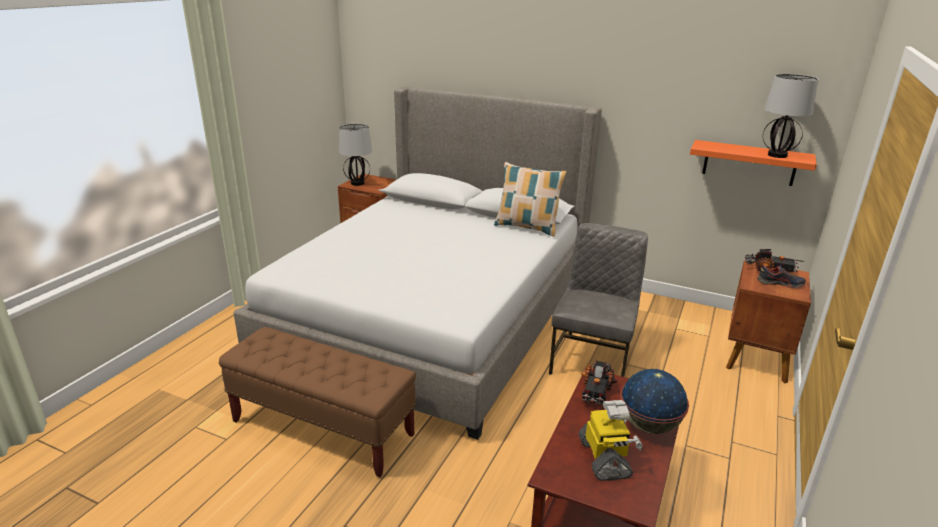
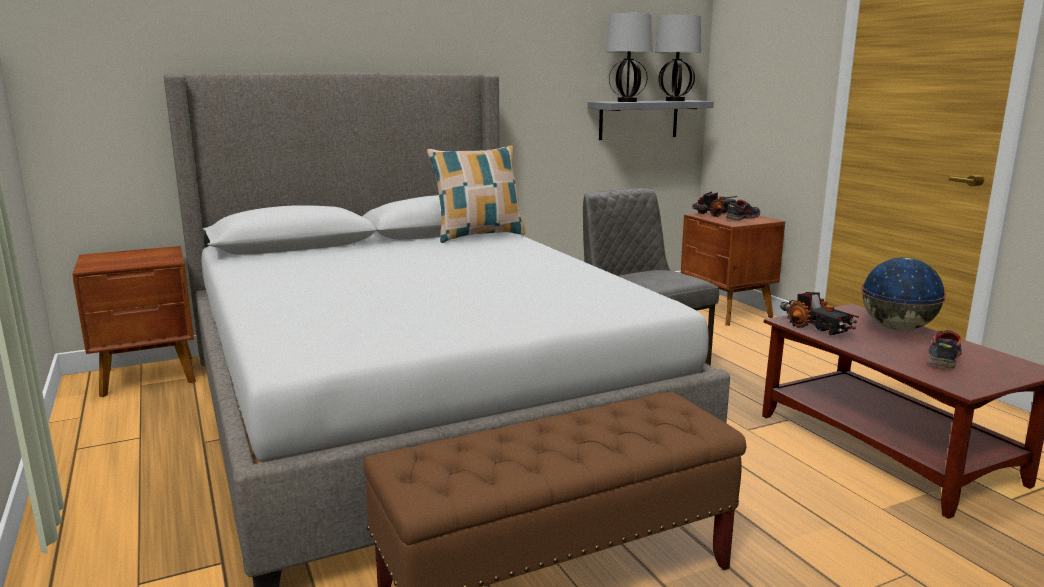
camera: 50 degrees left, 10 degrees down
table lamp [339,124,372,186] -> table lamp moved to [606,13,653,102]
toy robot [578,400,643,481] -> shoe [928,330,962,369]
orange shelf [690,140,817,186] -> grey shelf [588,100,714,140]

